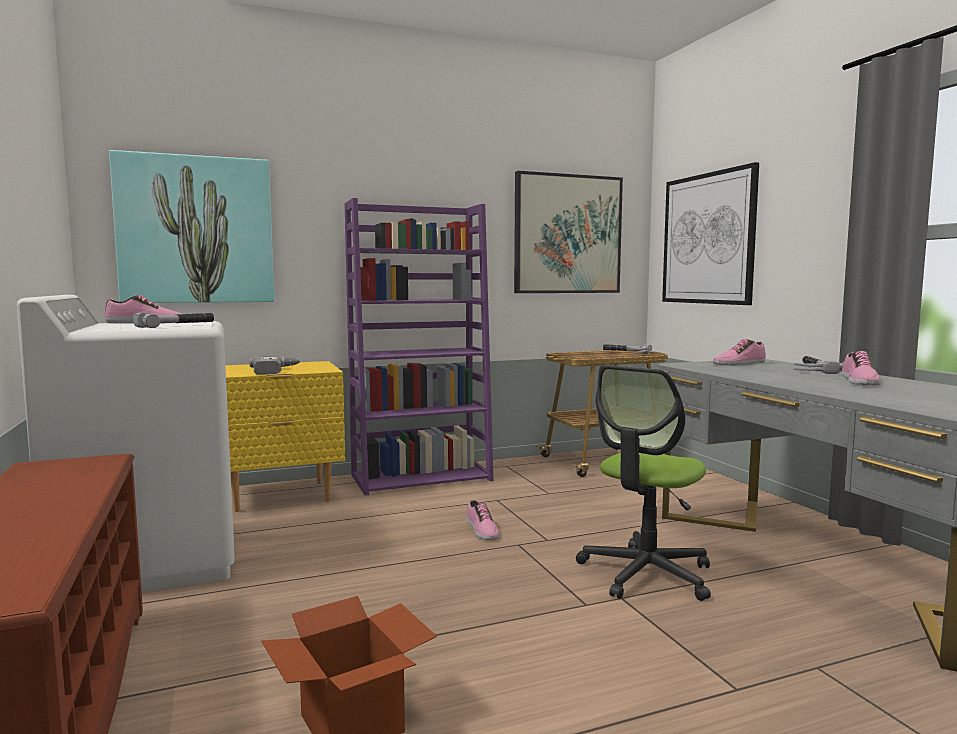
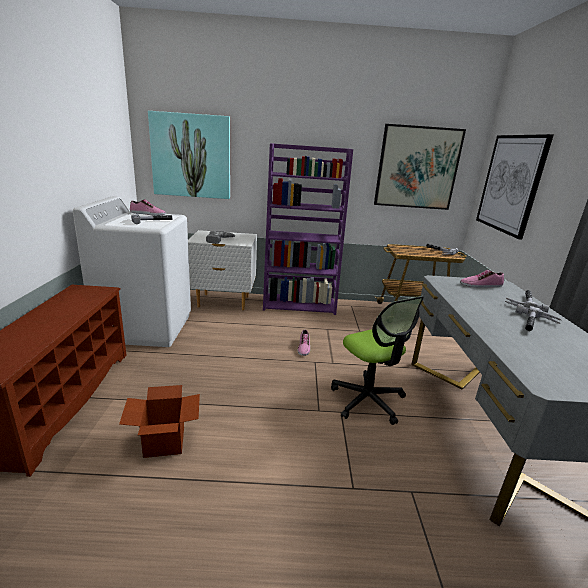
camera: 20 degrees right, 15 degrees up
yellow nightstand [225,361,345,512] -> white nightstand [188,230,257,310]
office chair [576,365,711,601] -> office chair turned 90 degrees counterclockwise [331,296,425,425]
shoe [842,351,881,386] -> hammer [515,304,561,331]

